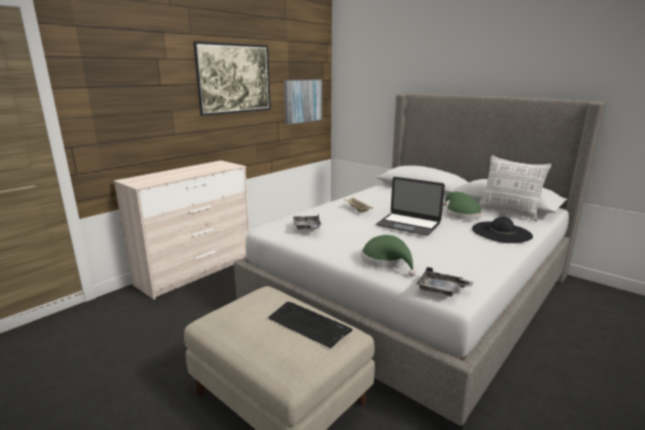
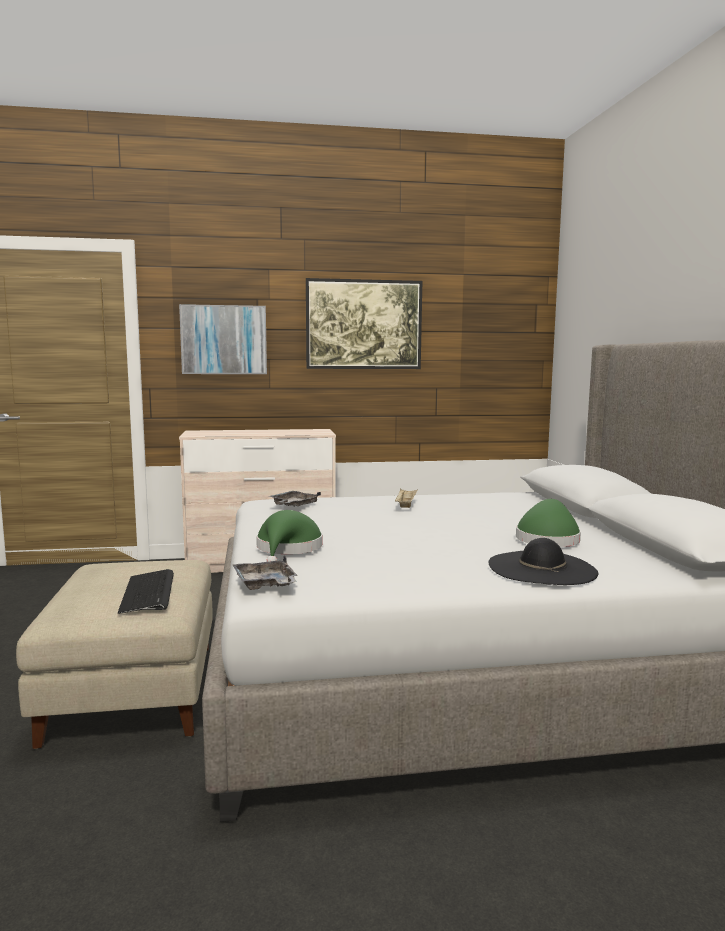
camera: 40 degrees right, 10 degrees down
picture [284,79,322,125] -> picture moved to [179,304,267,374]
laptop [376,177,445,236] -> none
pillow [479,155,552,221] -> none

